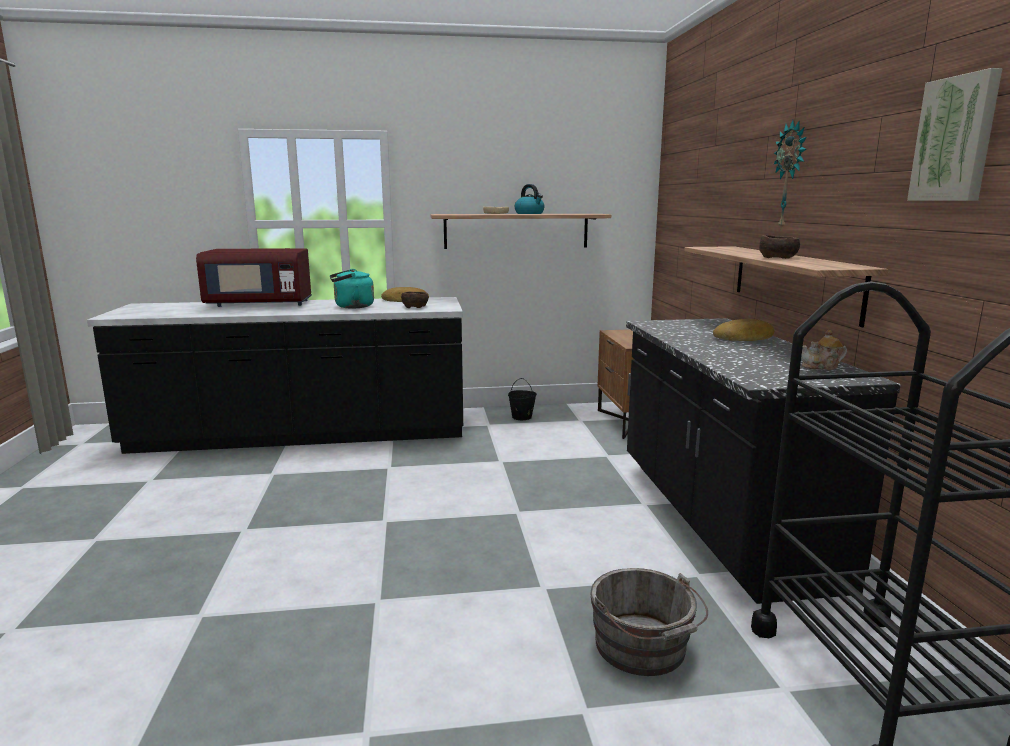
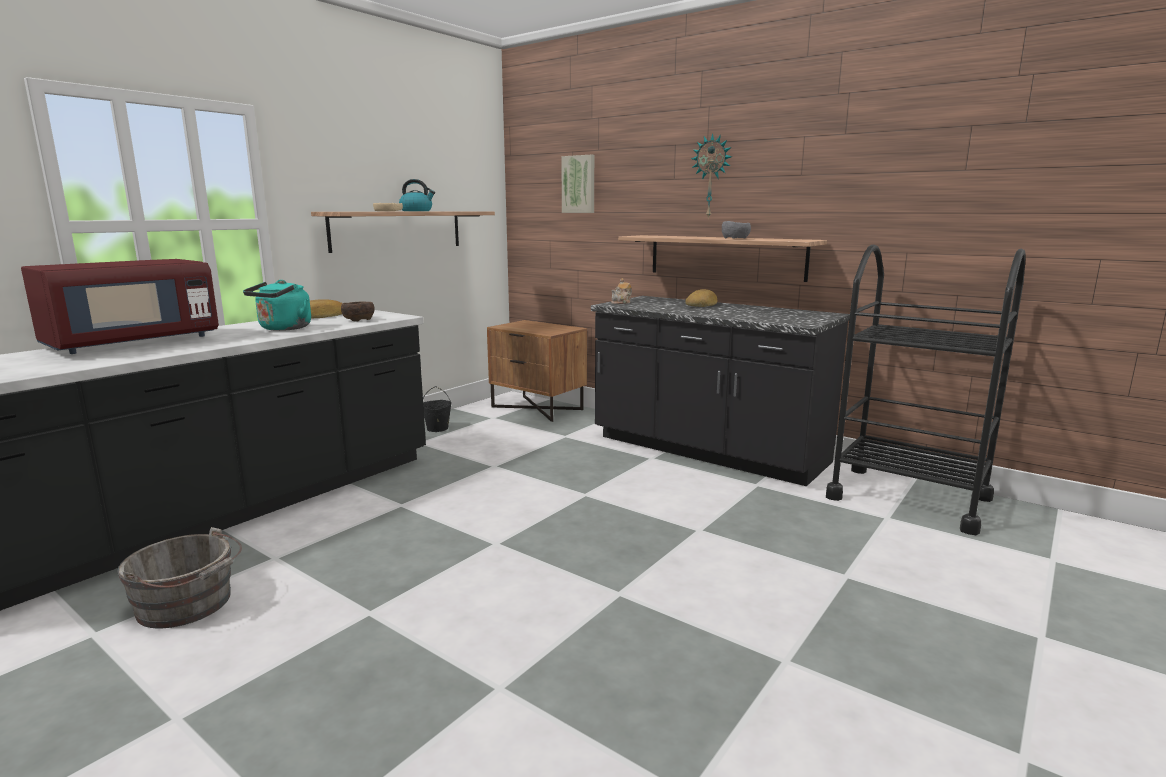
camera: 45 degrees left, 0 degrees up
grey bucket [590,568,708,676] -> grey bucket moved to [117,527,242,628]
brown bowl [759,235,800,259] -> grey bowl [722,221,751,239]
teapot [801,330,847,370] -> teapot moved to [611,278,632,304]
picture [907,68,1003,201] -> picture moved to [561,155,594,213]

